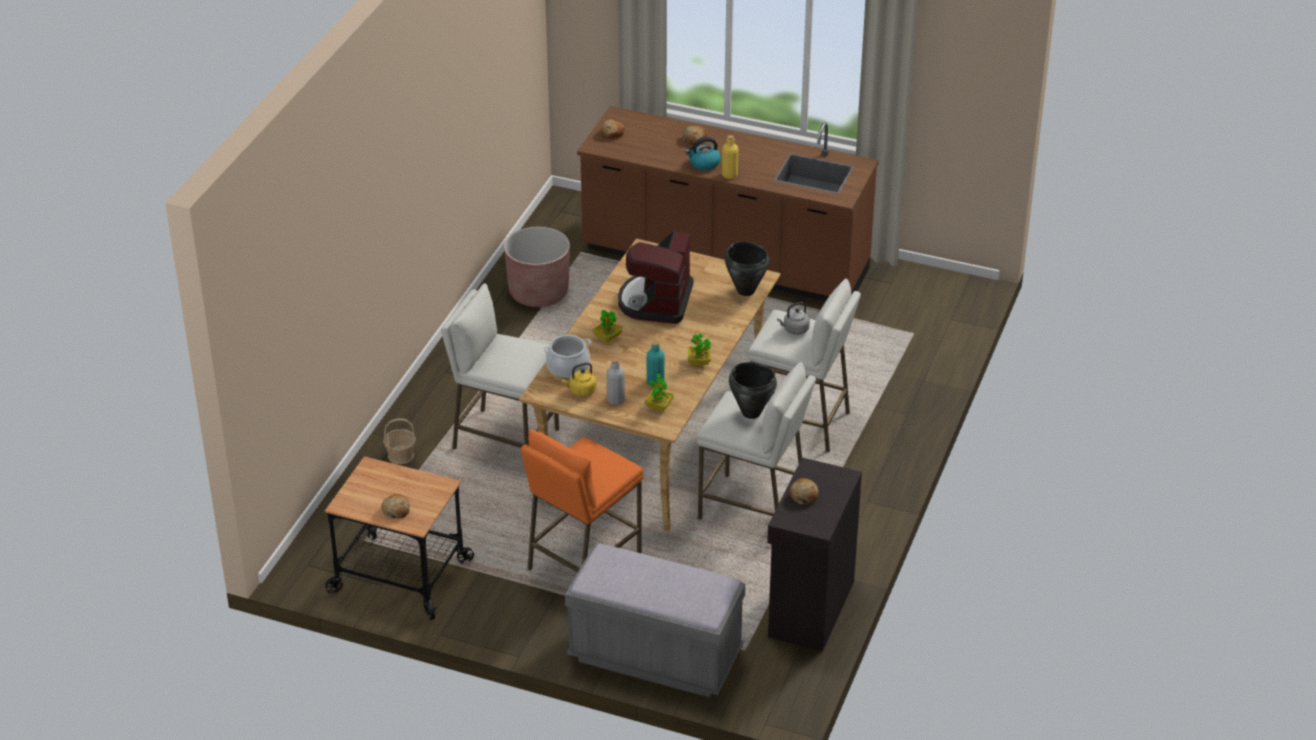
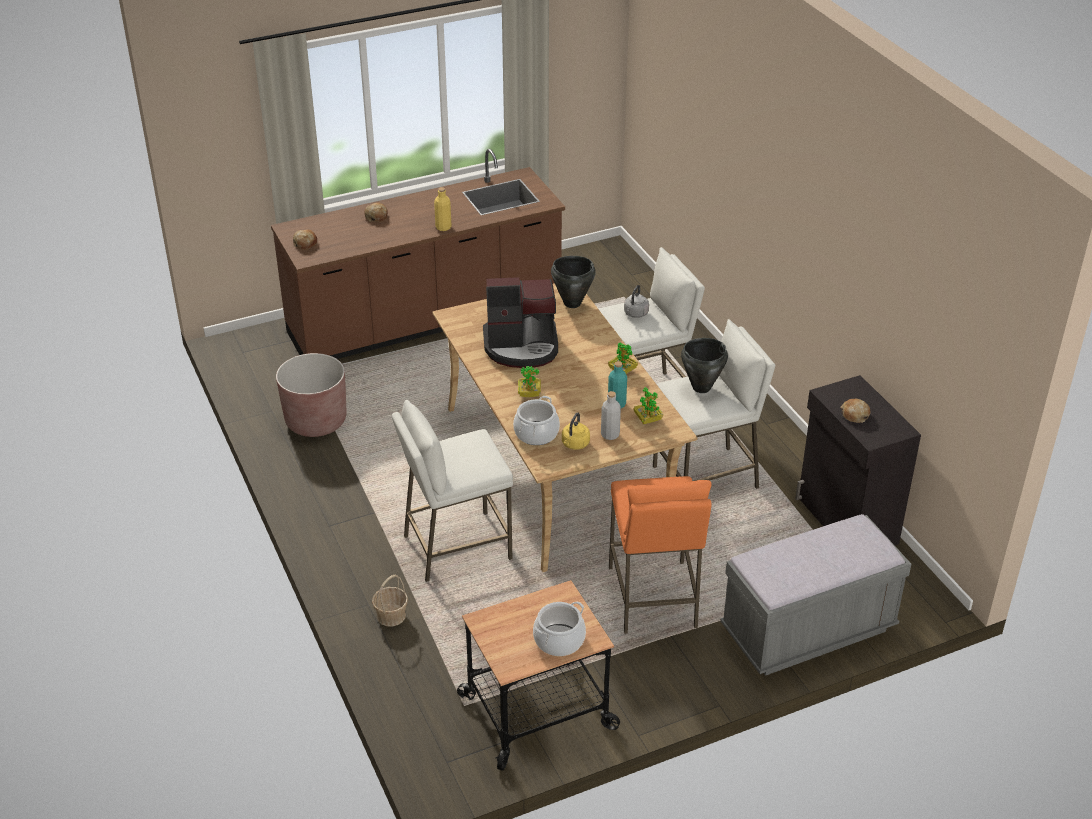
camera: 45 degrees left, 0 degrees up
bread [382,494,409,519] -> cooking pot [533,601,586,656]
coffee machine [618,231,694,324] -> coffee machine turned 60 degrees counterclockwise [483,277,558,368]
kettle [685,137,721,170] -> none

